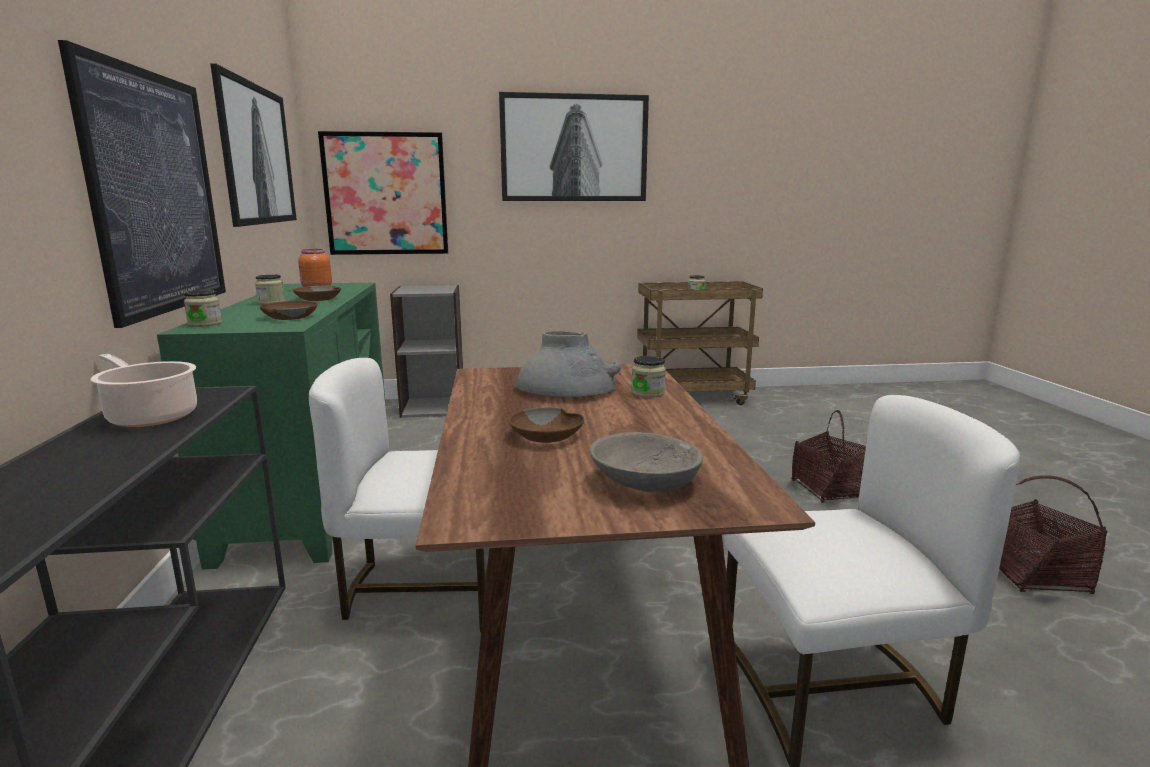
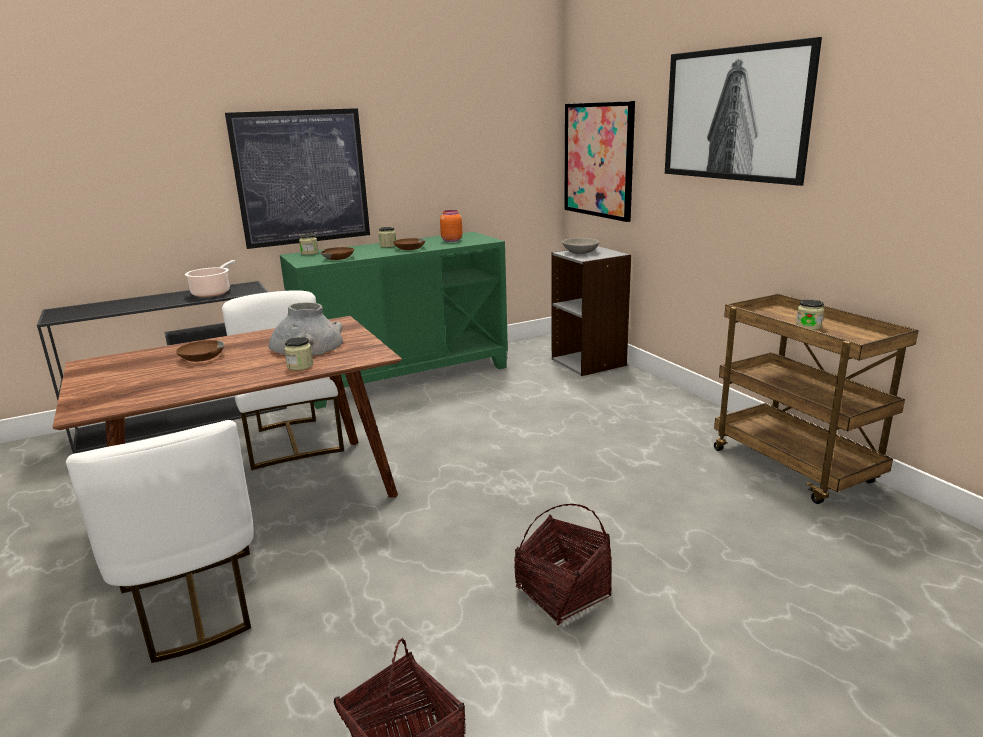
camera: 70 degrees right, 5 degrees up
picture [210,63,297,227] -> none
grey bowl [590,432,703,492] -> grey bowl moved to [562,238,599,254]

